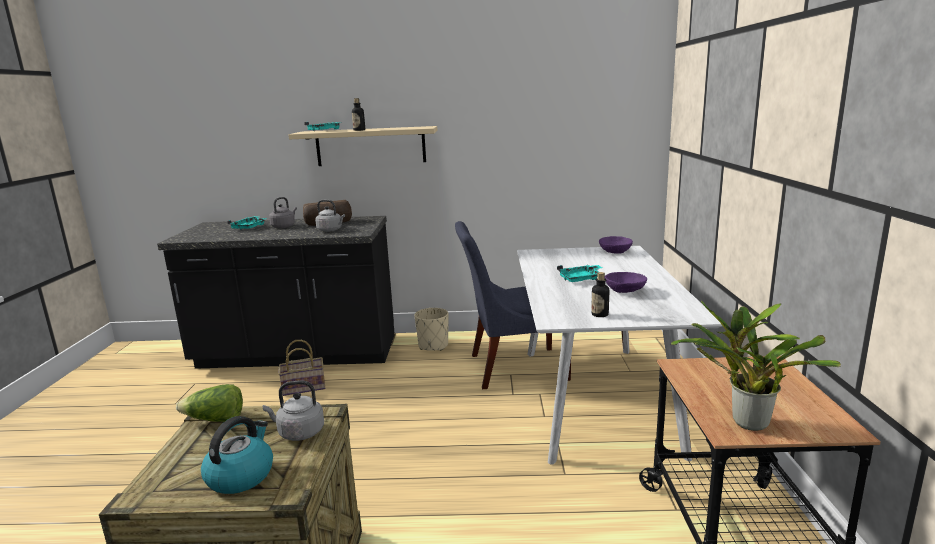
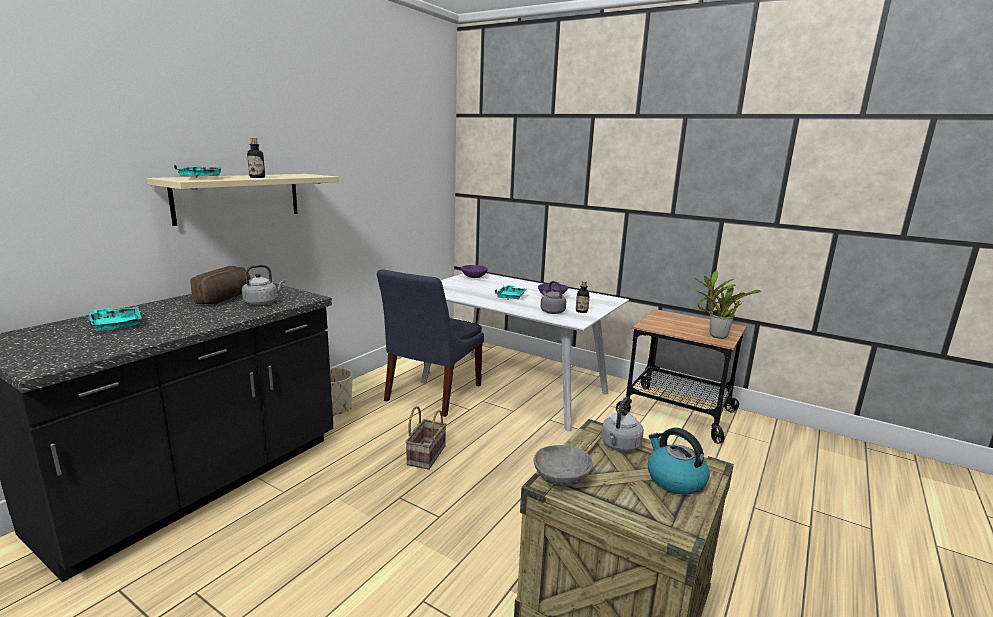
camera: 60 degrees left, 0 degrees up
lettuce [176,384,243,422] -> grey bowl [533,445,593,486]
grey kettle [269,197,297,228] -> grey kettle moved to [541,281,566,314]
basket [278,340,325,396] -> basket moved to [405,406,446,470]

